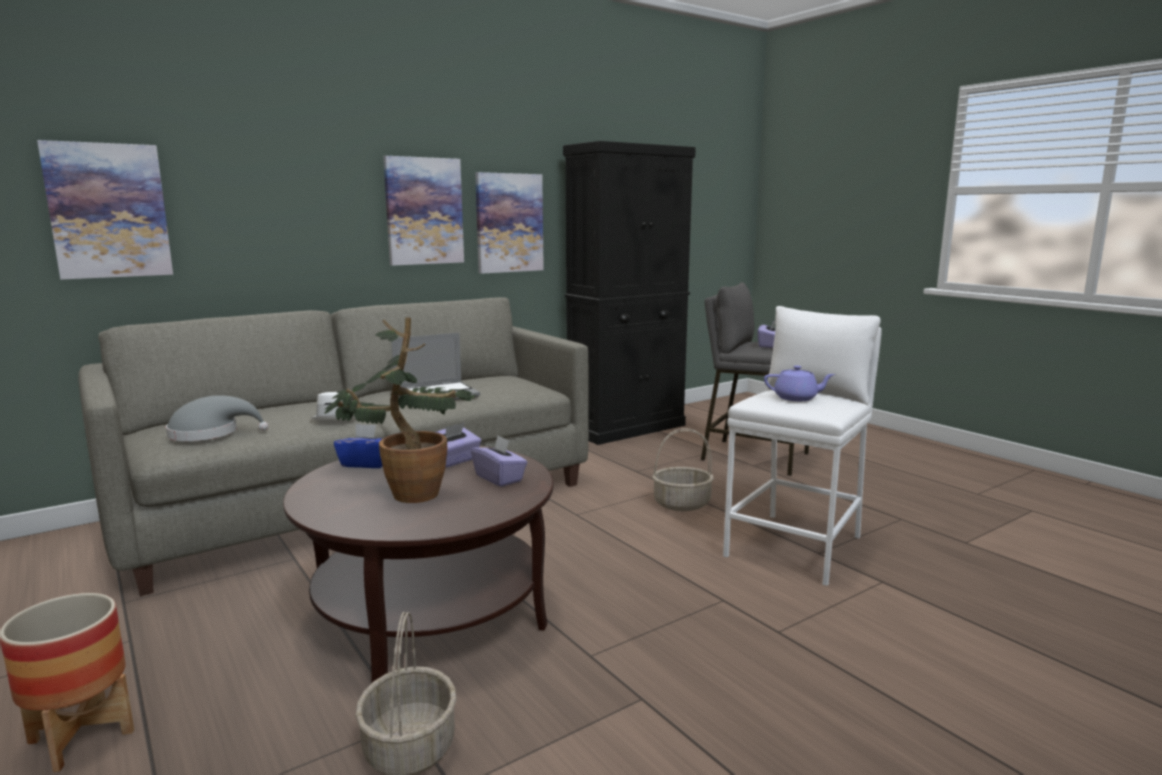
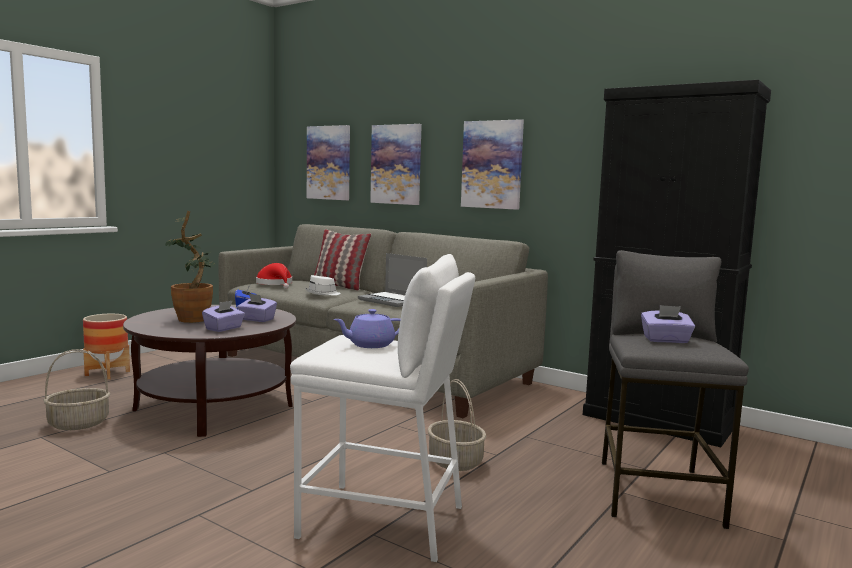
camera: 70 degrees right, 5 degrees down
grey hat [166,395,268,441] -> red hat [256,263,292,289]
picture [475,172,544,274] -> picture moved to [370,124,422,205]
purple teapot [764,366,835,401] -> purple teapot turned 75 degrees clockwise [334,309,400,348]
none -> pillow [314,229,371,291]

